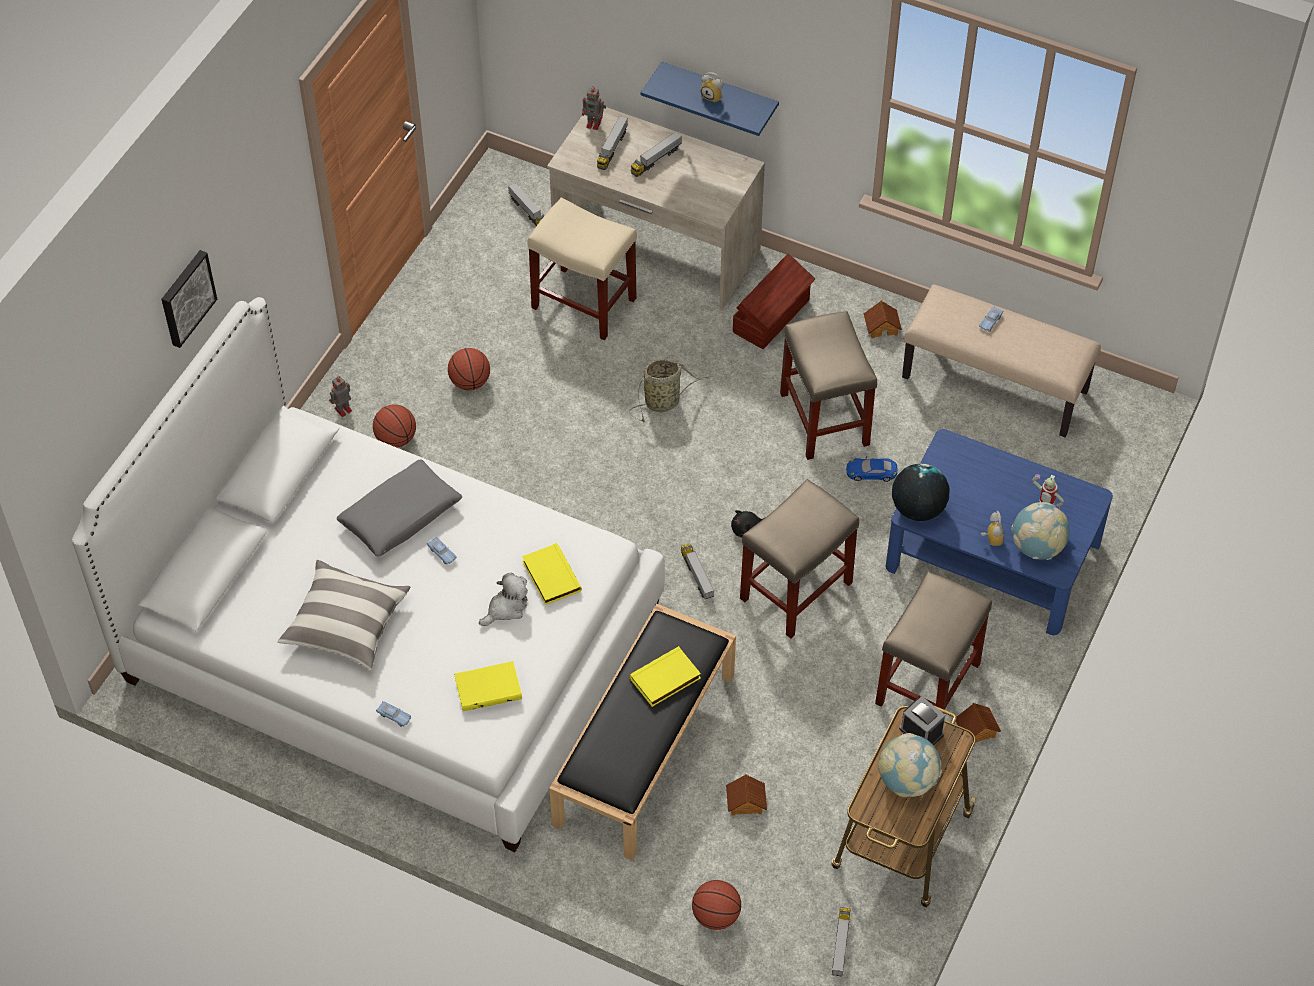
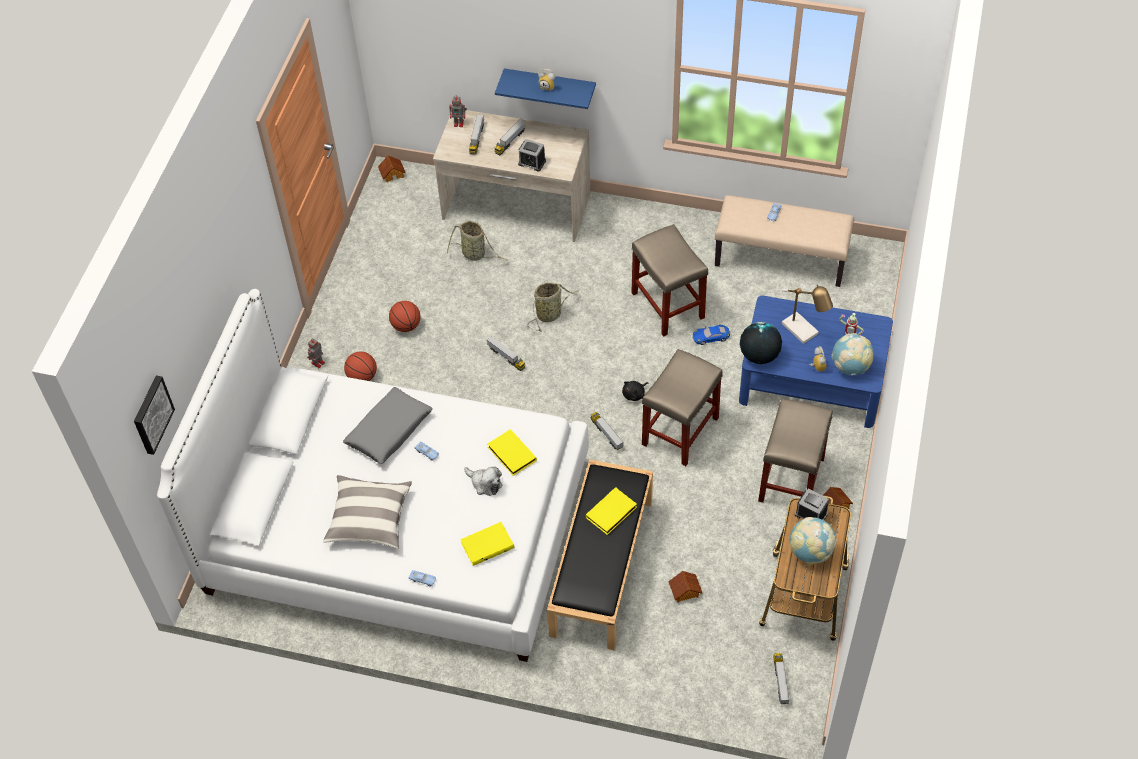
camera: 10 degrees left, 0 degrees up
picture [161,250,217,348] -> picture moved to [134,375,175,455]
plush toy [479,573,528,626] -> plush toy turned 90 degrees clockwise [464,466,502,496]
toy truck [508,182,544,226] -> toy truck moved to [487,336,525,371]
beige stool [527,198,637,340] -> basket [447,221,508,261]
basketball [692,880,741,930] -> none
brown storage box [733,253,815,349] -> none
toy house [864,300,902,338] -> toy house moved to [378,155,406,182]
none -> alarm clock [518,139,546,172]
none -> table lamp [782,284,833,344]

